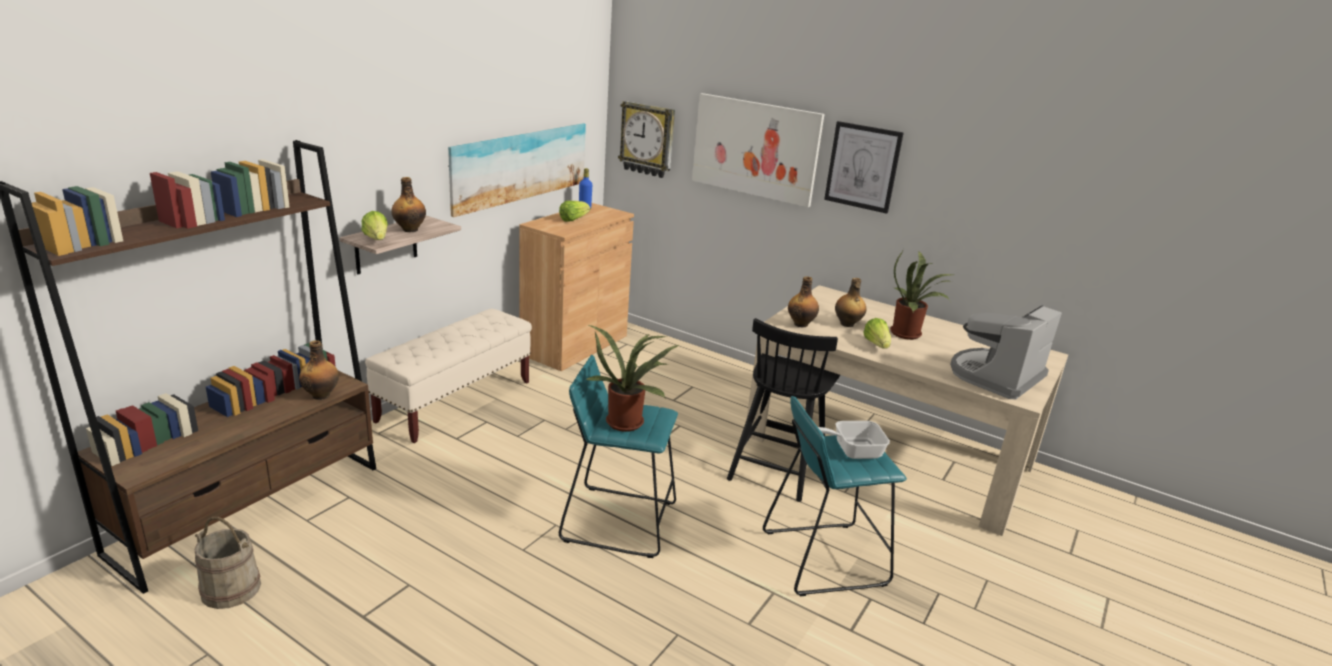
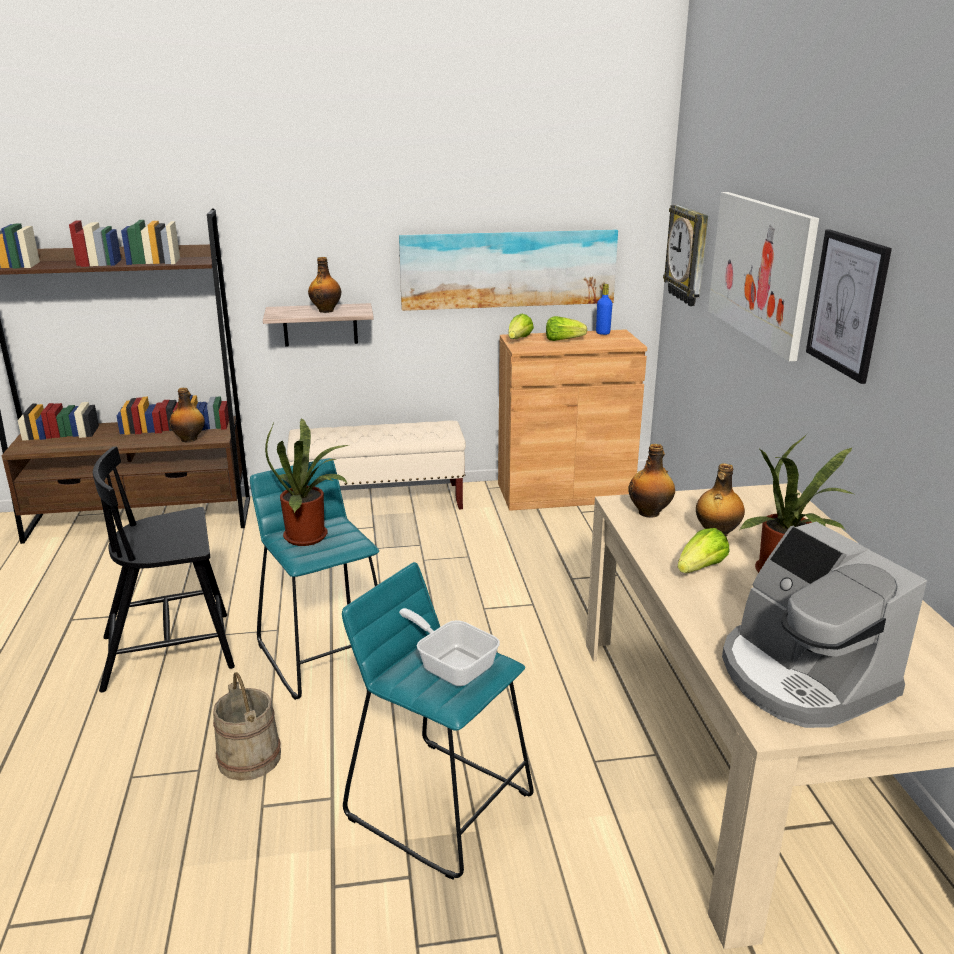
camera: 50 degrees right, 0 degrees up
beige bucket [194,517,261,609] -> beige bucket moved to [213,672,281,781]
lettuce [362,211,388,240] -> lettuce moved to [508,314,534,339]
black chair [727,318,840,502] -> black chair moved to [93,447,235,692]
coffee machine [950,305,1062,399] -> coffee machine turned 120 degrees counterclockwise [722,522,927,728]

